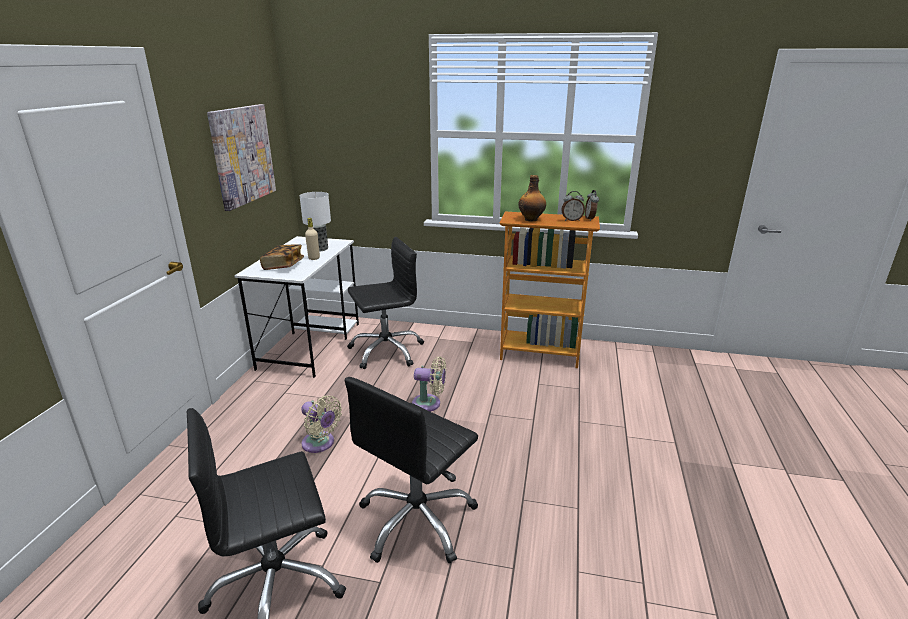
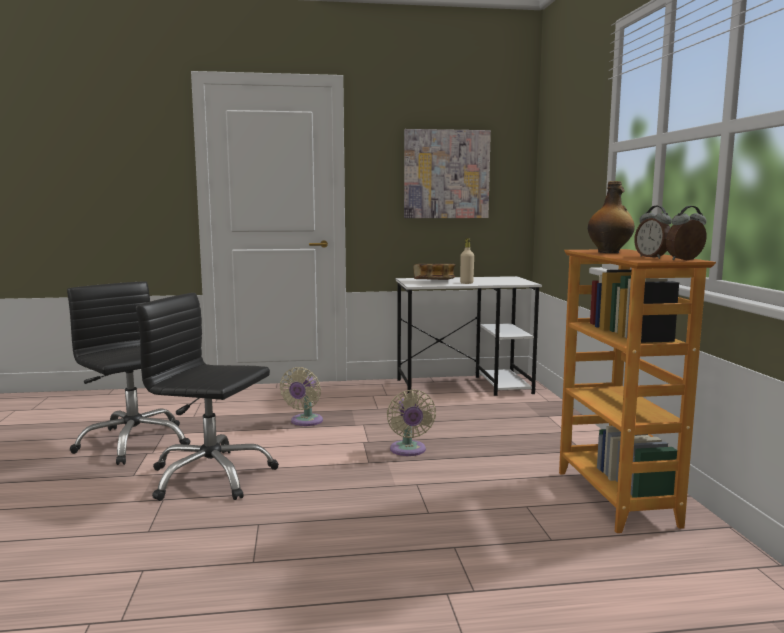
camera: 70 degrees right, 15 degrees down
table lamp [300,192,331,251] -> none
black office chair [347,237,424,369] -> none

